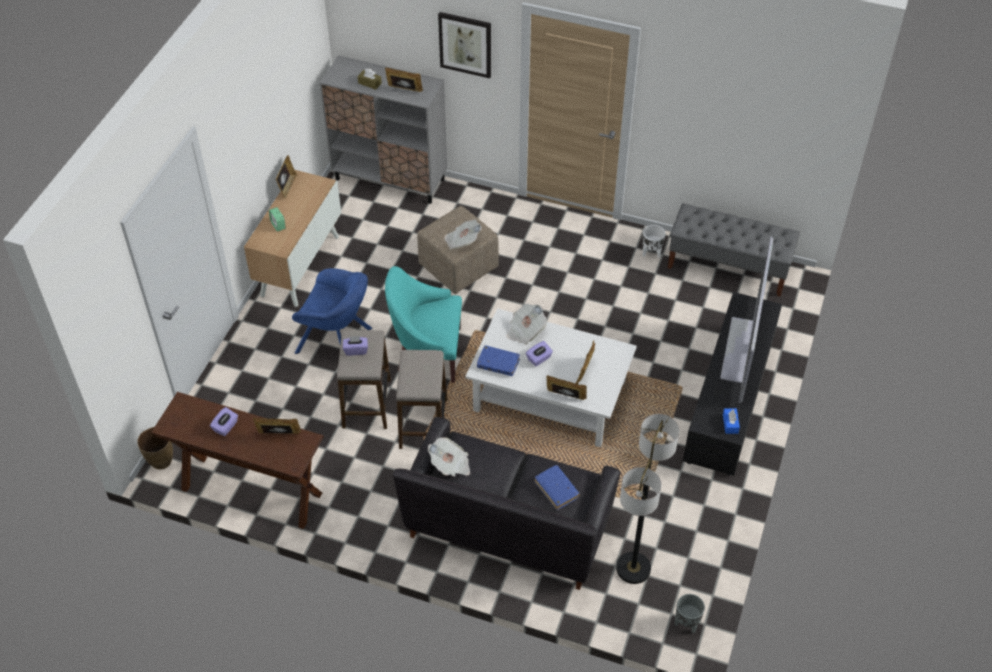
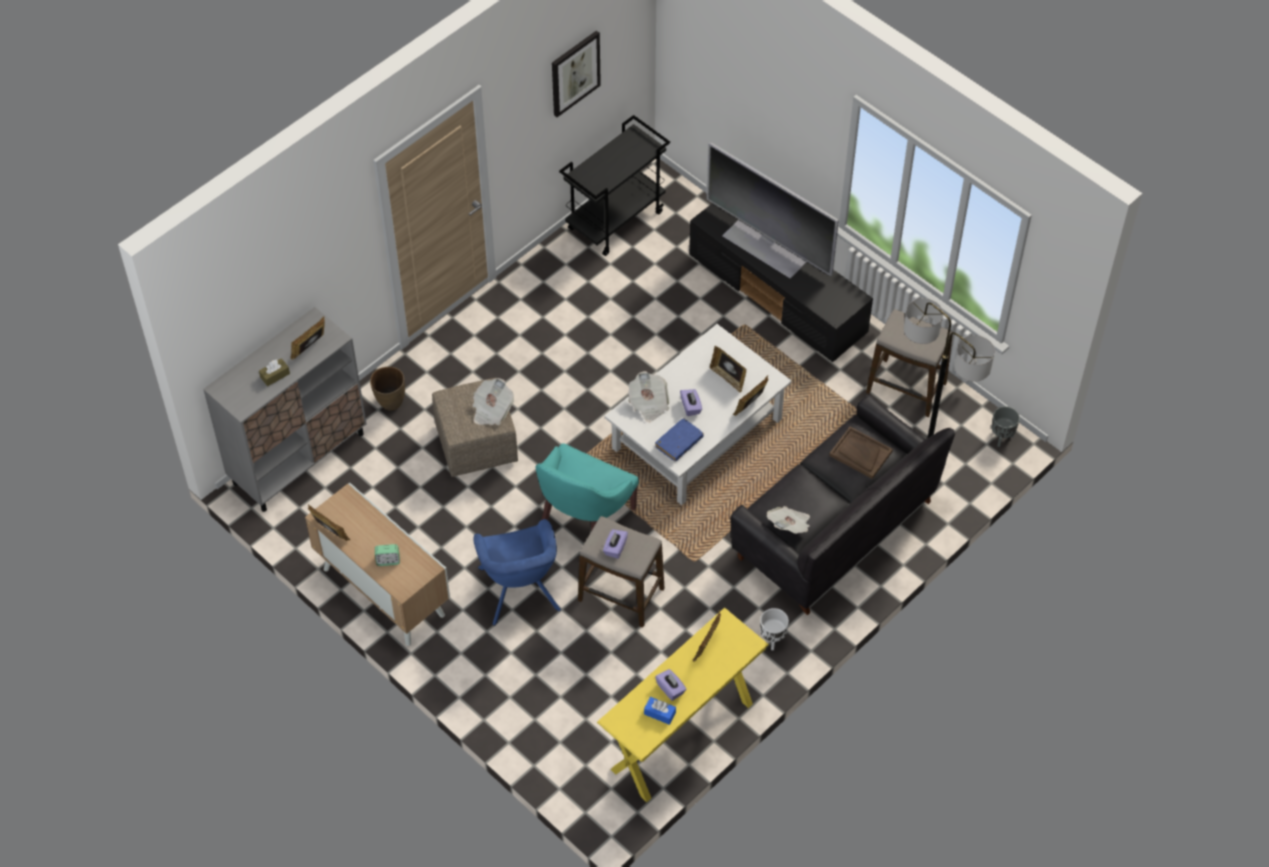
camera: 65 degrees left, 5 degrees up
brown vase [137,427,173,470] -> brown vase moved to [370,367,405,411]
brown console table [151,392,324,529] -> yellow console table [597,607,769,802]
blue armchair [292,268,372,354] -> blue armchair turned 120 degrees clockwise [473,519,561,626]
stool [396,350,447,449] -> stool moved to [866,309,953,417]
picture [438,12,491,78] -> picture moved to [552,31,601,117]
blue book [534,465,580,510] -> brown tray [829,426,893,479]
white planter [643,225,665,258] -> white planter moved to [760,608,789,650]
grey bench [668,203,800,297] -> black cart [559,115,670,256]
blue tissue box [723,408,740,434] -> blue tissue box moved to [644,697,676,725]

